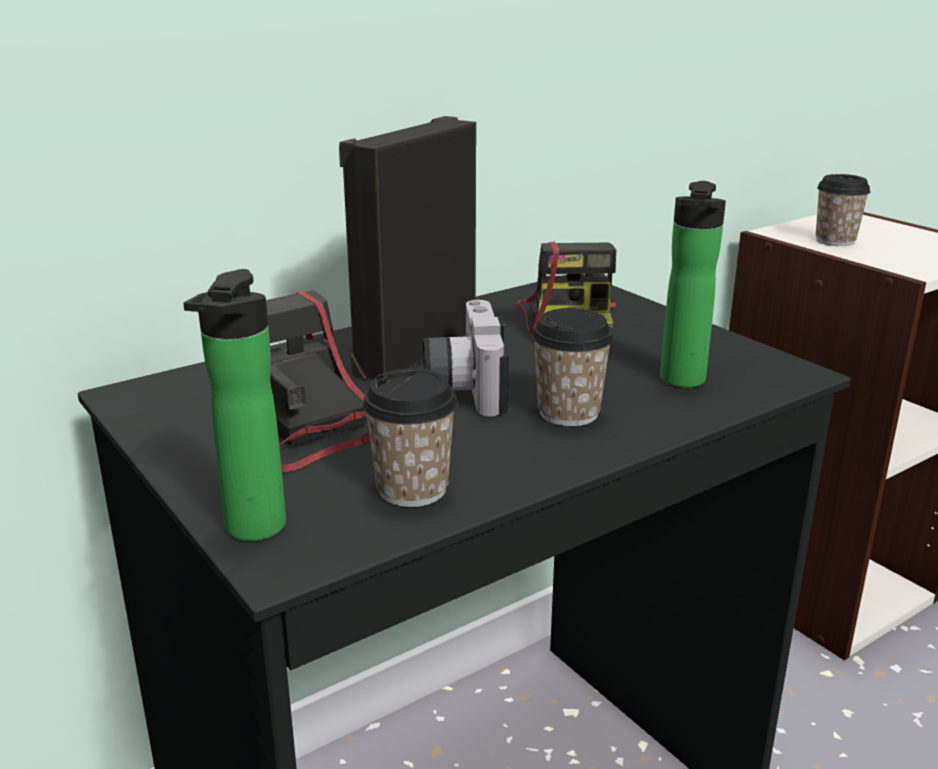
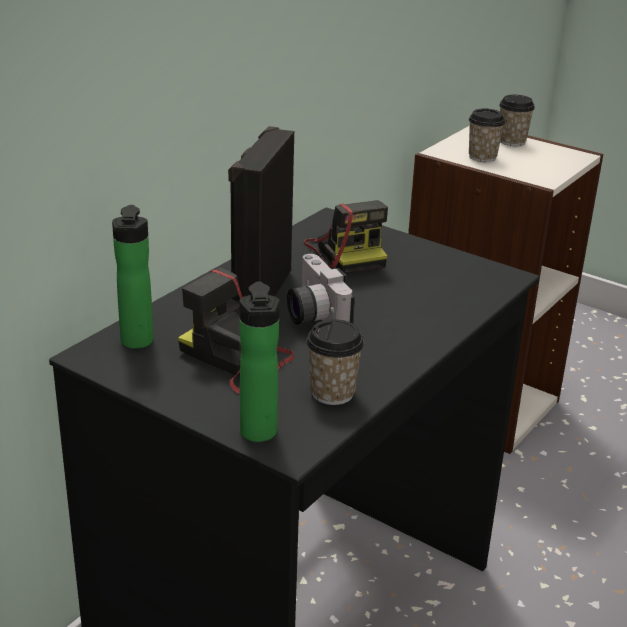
camera: 20 degrees left, 5 degrees up
cup [532,308,614,426] -> cup moved to [499,95,535,146]
bottle [660,181,726,388] -> bottle moved to [112,205,154,349]

